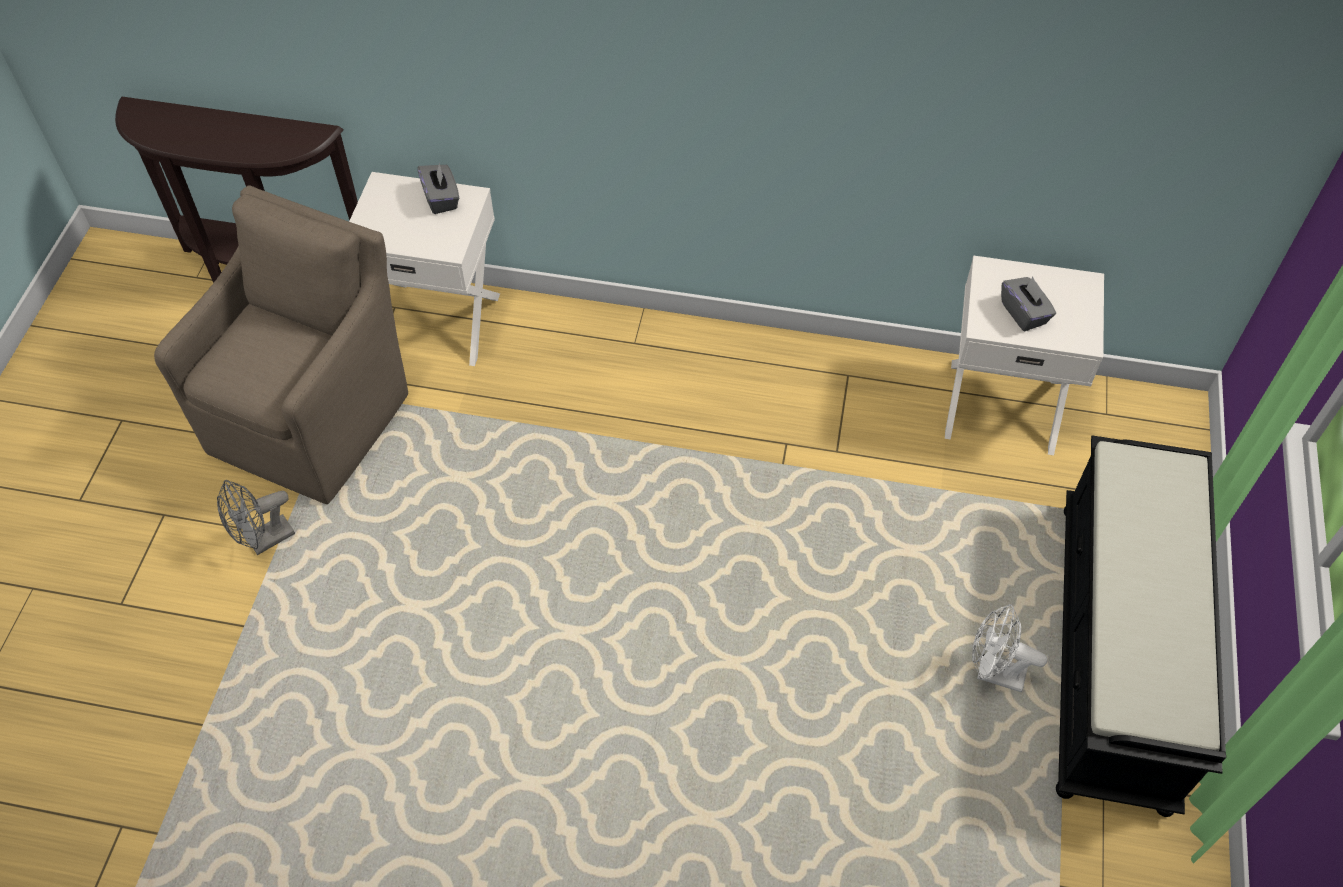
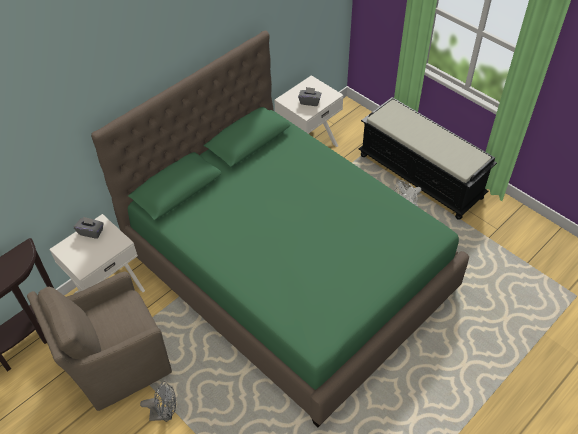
camera: 55 degrees left, 5 degrees down
brown armchair [154,185,408,504] -> brown armchair turned 90 degrees counterclockwise [27,272,172,411]
grey fan [217,480,295,555] -> grey fan turned 90 degrees counterclockwise [140,381,176,422]
none -> green bed [91,31,469,427]

